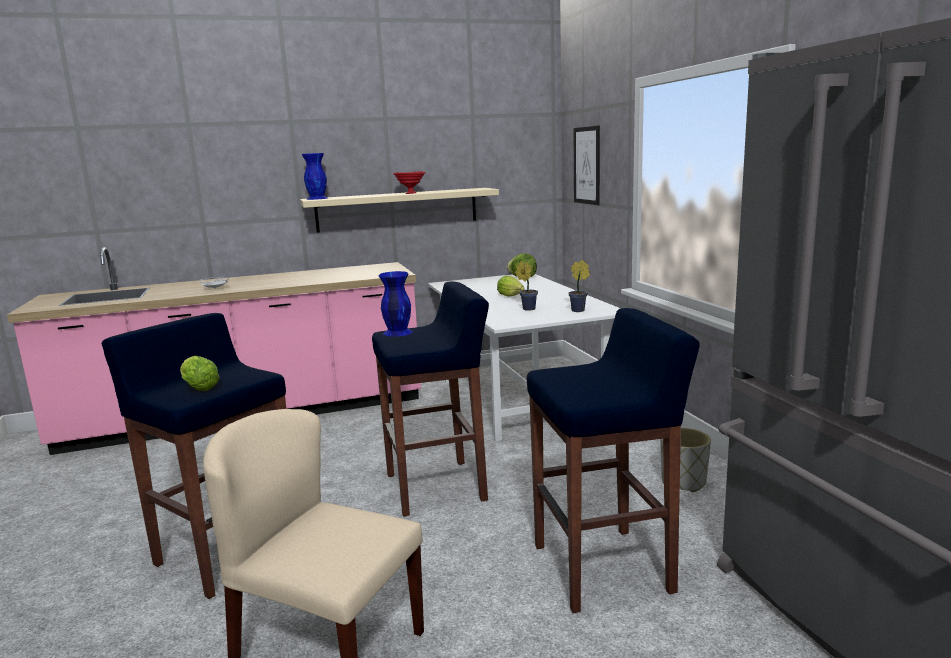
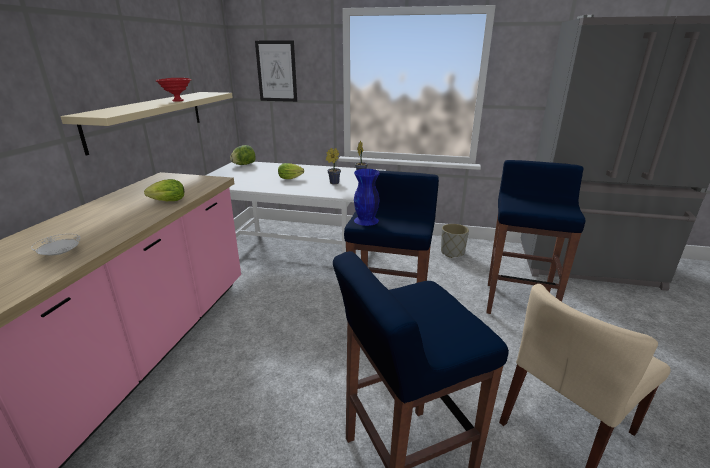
camera: 60 degrees left, 10 degrees up
lettuce [180,356,220,391] -> lettuce moved to [144,179,184,201]
blue vase [302,153,328,200] -> none

